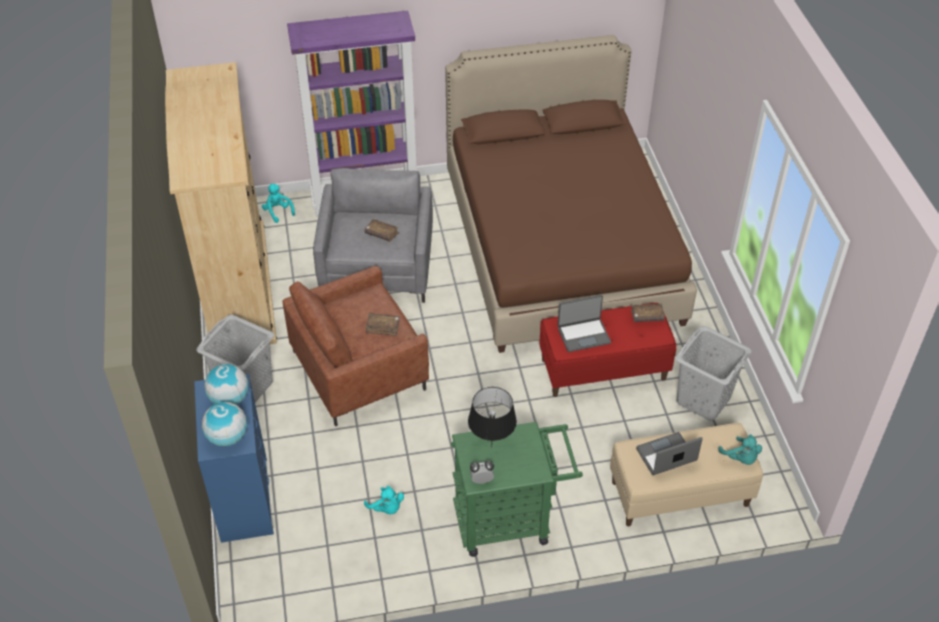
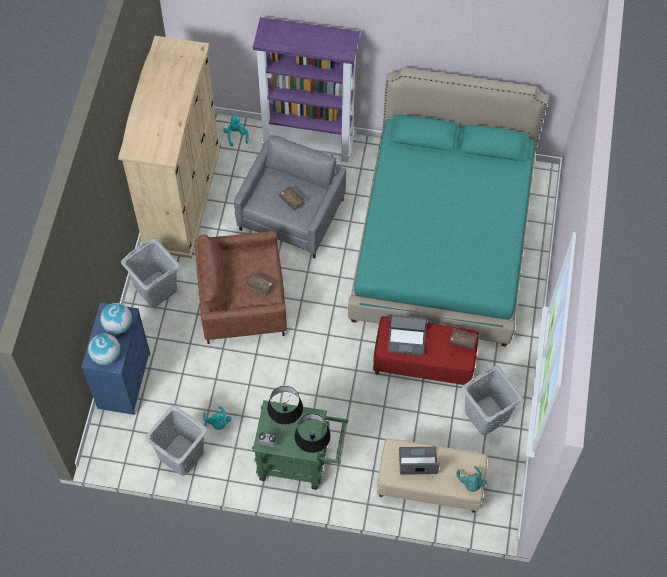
camera: 20 degrees right, 15 degrees up
brown bed [445,35,697,353] -> turquoise bed [348,67,548,347]
none -> grey laundry basket [144,405,208,476]
none -> black table lamp [294,414,331,453]

